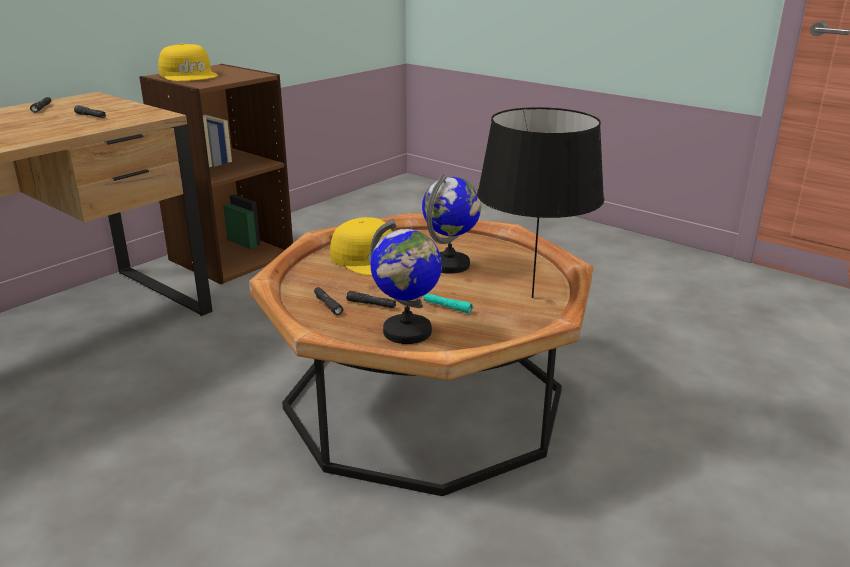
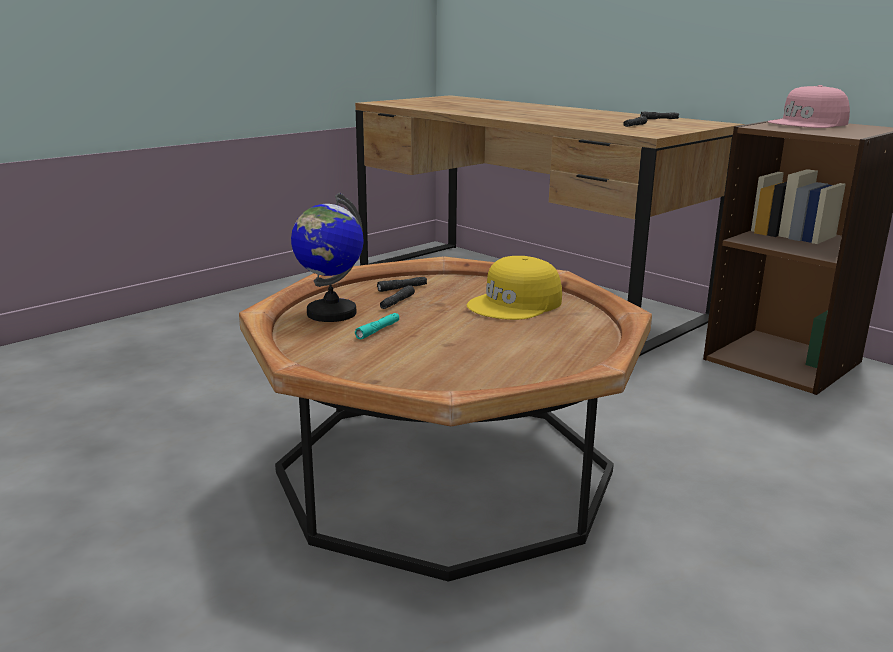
camera: 95 degrees right, 5 degrees down
yellow cap [158,43,218,81] -> pink cap [768,85,850,128]
globe [422,174,482,274] -> none
black table lamp [477,107,604,298] -> none

